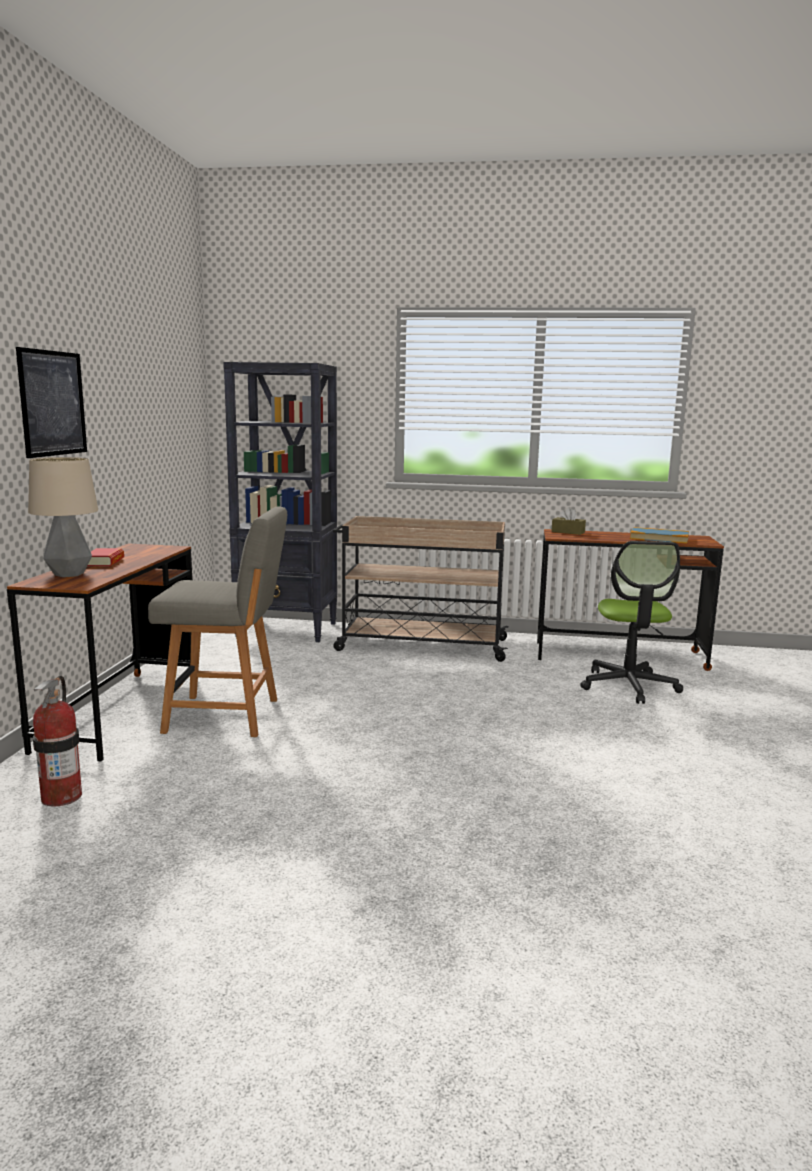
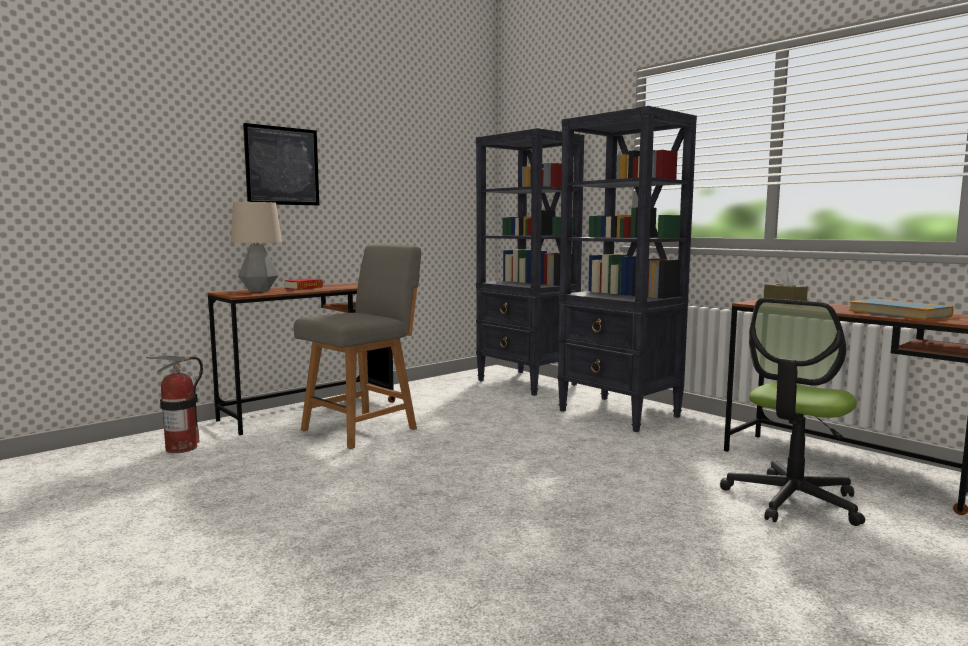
camera: 40 degrees right, 5 degrees down
grey chair [148,506,287,737] -> grey chair turned 90 degrees counterclockwise [294,244,421,449]
beige cart [333,516,509,662] -> black bookcase [557,106,697,432]

